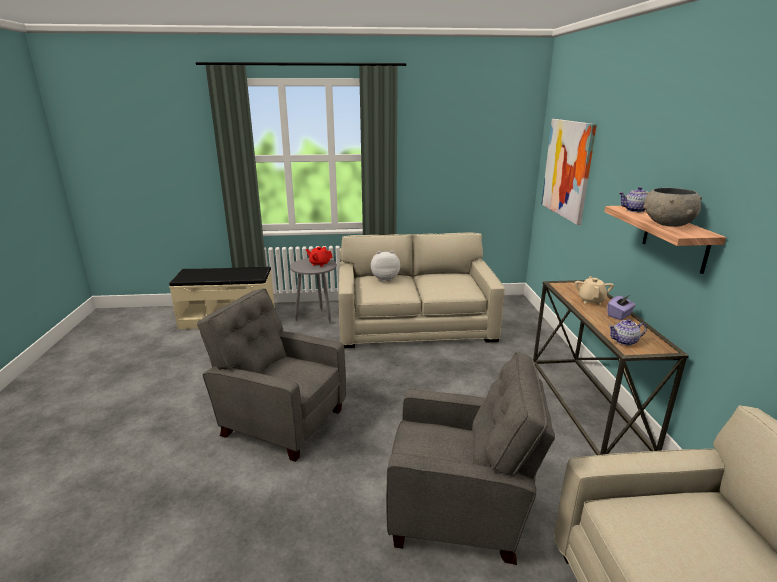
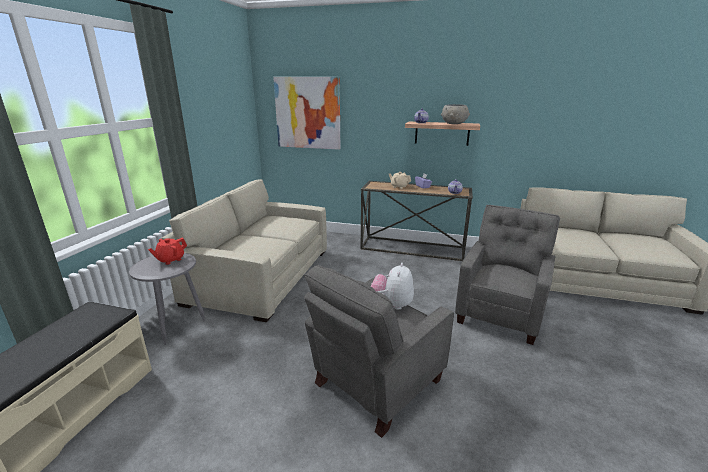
camera: 70 degrees left, 0 degrees up
plush toy [371,251,400,282] -> plush toy moved to [371,263,414,310]

